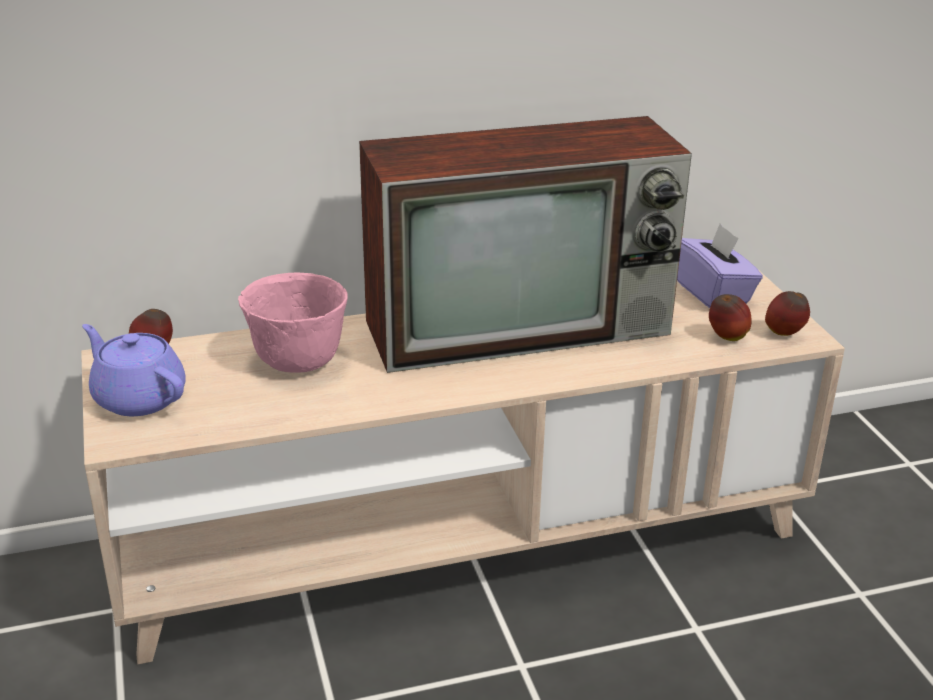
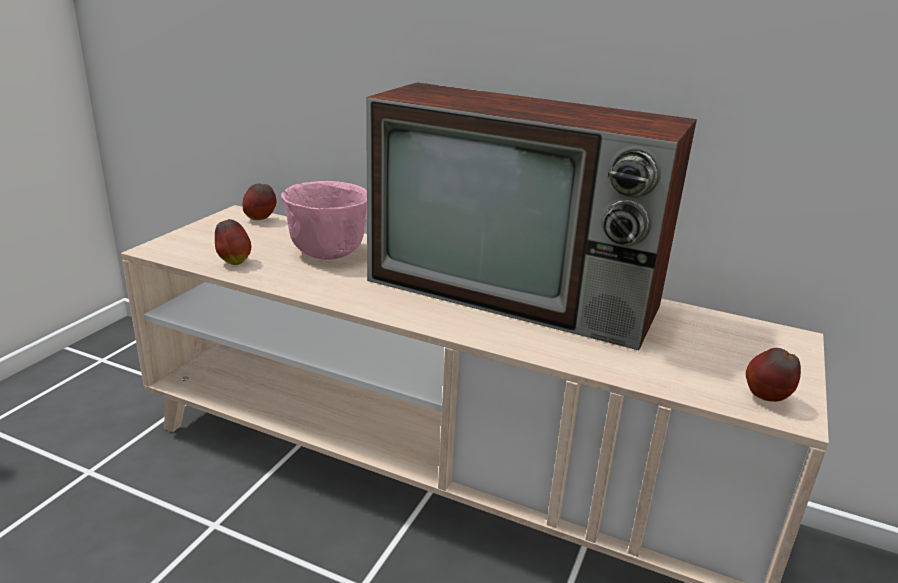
camera: 40 degrees right, 5 degrees down
purple teapot [82,324,185,416] -> none
purple tissue box [677,224,763,308] -> none
apple [709,294,752,341] -> apple moved to [215,219,251,265]

